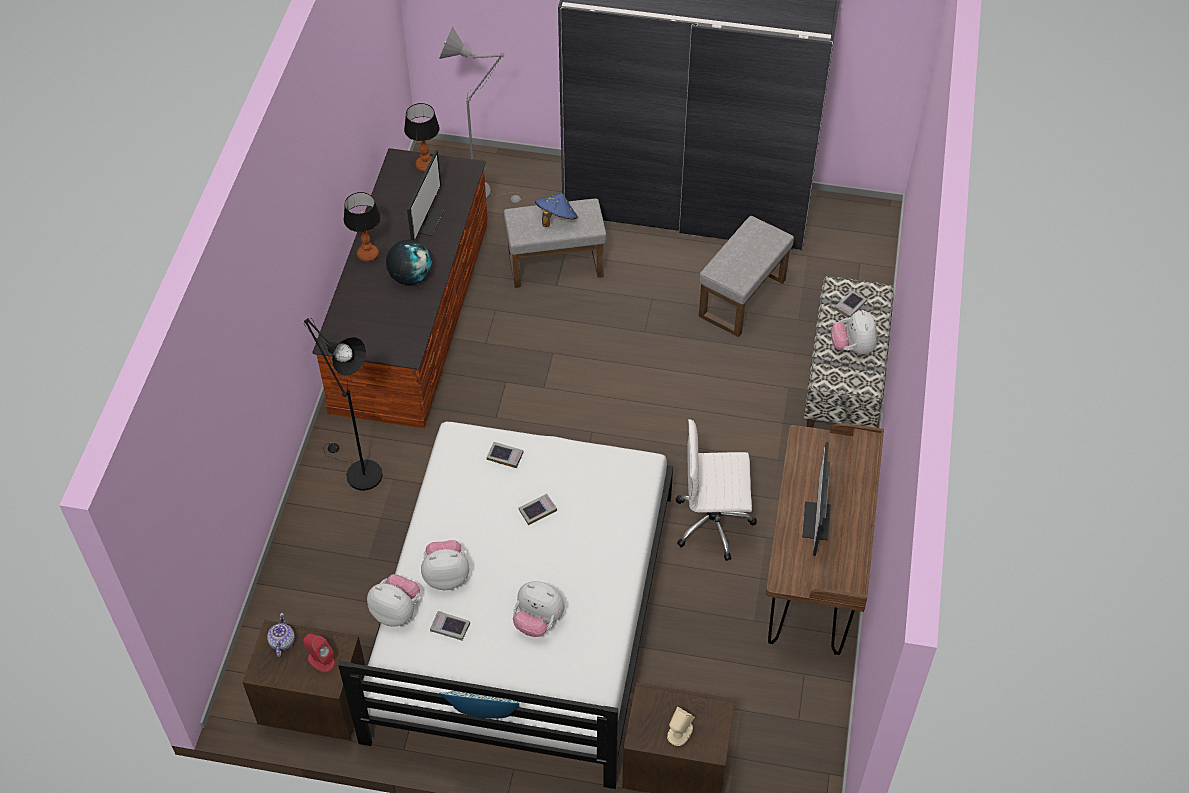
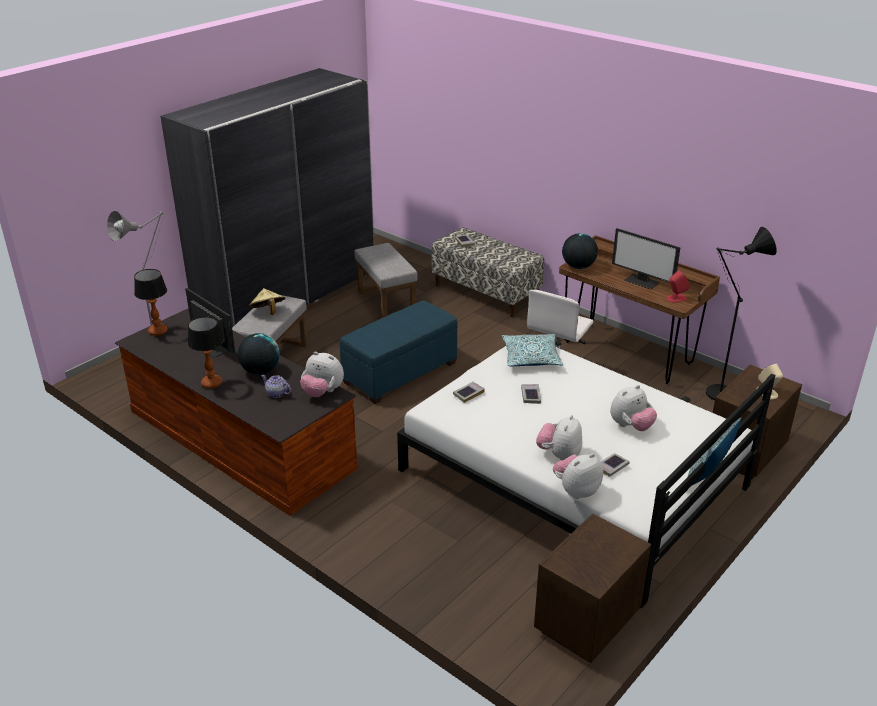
camera: 60 degrees left, 20 degrees down
teapot [267,613,295,657] -> teapot moved to [261,375,291,398]
black floor lamp [304,318,383,491] -> black floor lamp moved to [681,227,777,403]
red speaker [304,633,335,672] -> red speaker moved to [666,270,689,303]
blue hat [535,193,577,227] -> beige hat [249,288,286,315]
plush toy [831,310,877,355] -> plush toy moved to [300,352,344,397]
none -> blue ottoman [339,301,458,404]
none -> pillow [502,334,563,366]
none -> globe [562,233,598,269]

